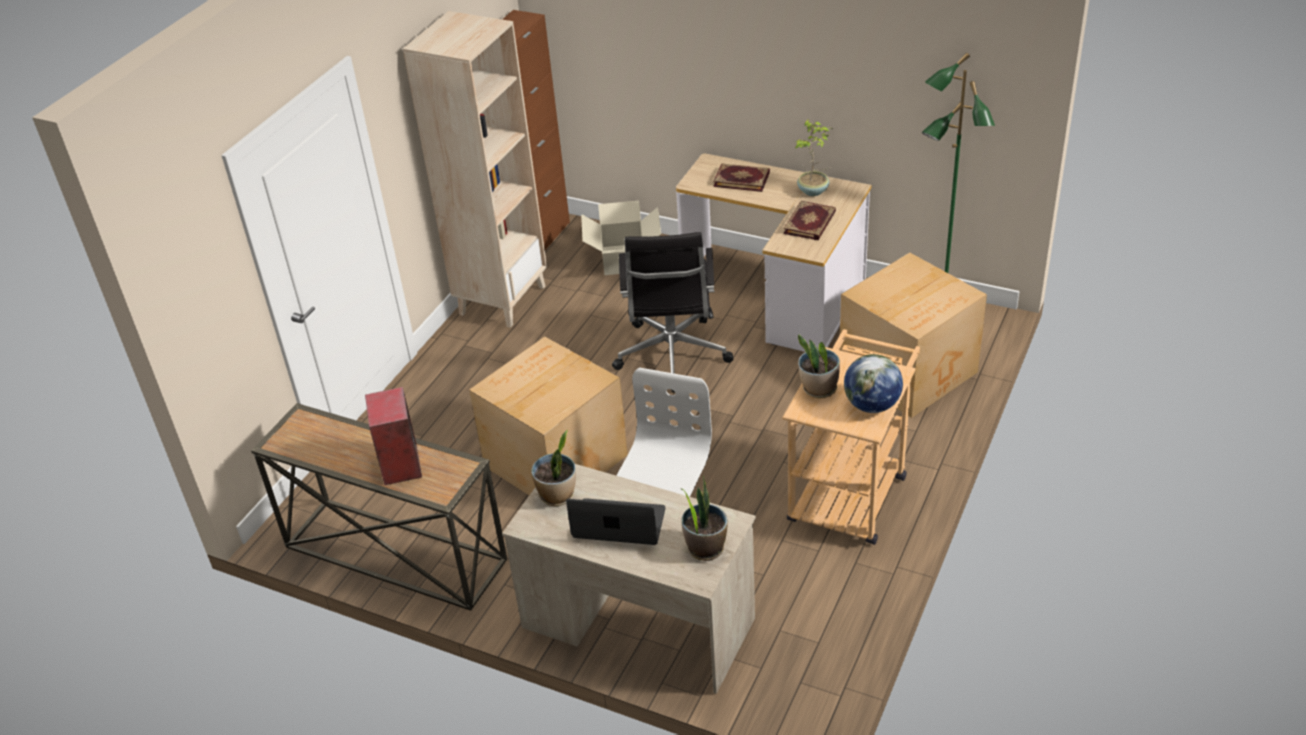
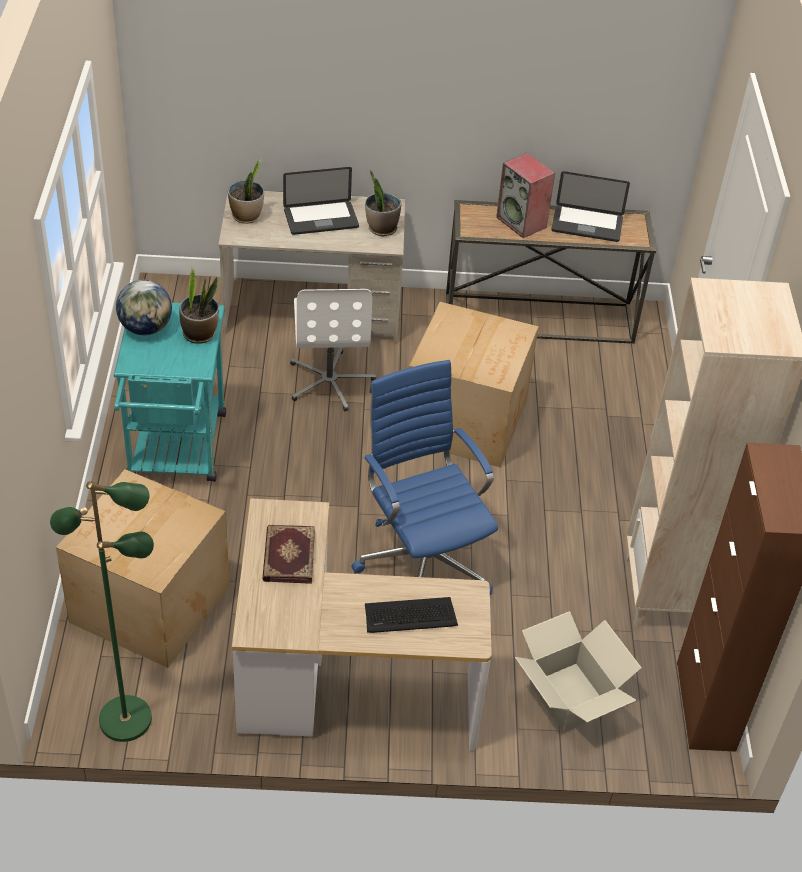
camera: 150 degrees right, 5 degrees up
black office chair [612,232,733,393] -> blue office chair [351,360,498,596]
book [713,163,770,192] -> keyboard [365,597,458,633]
beige cart [782,329,920,545] -> turquoise cart [114,303,226,482]
potted plant [795,119,833,196] -> none
none -> laptop [551,171,630,242]

